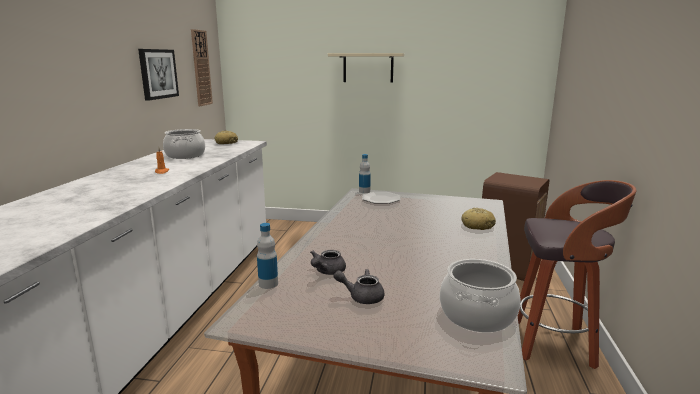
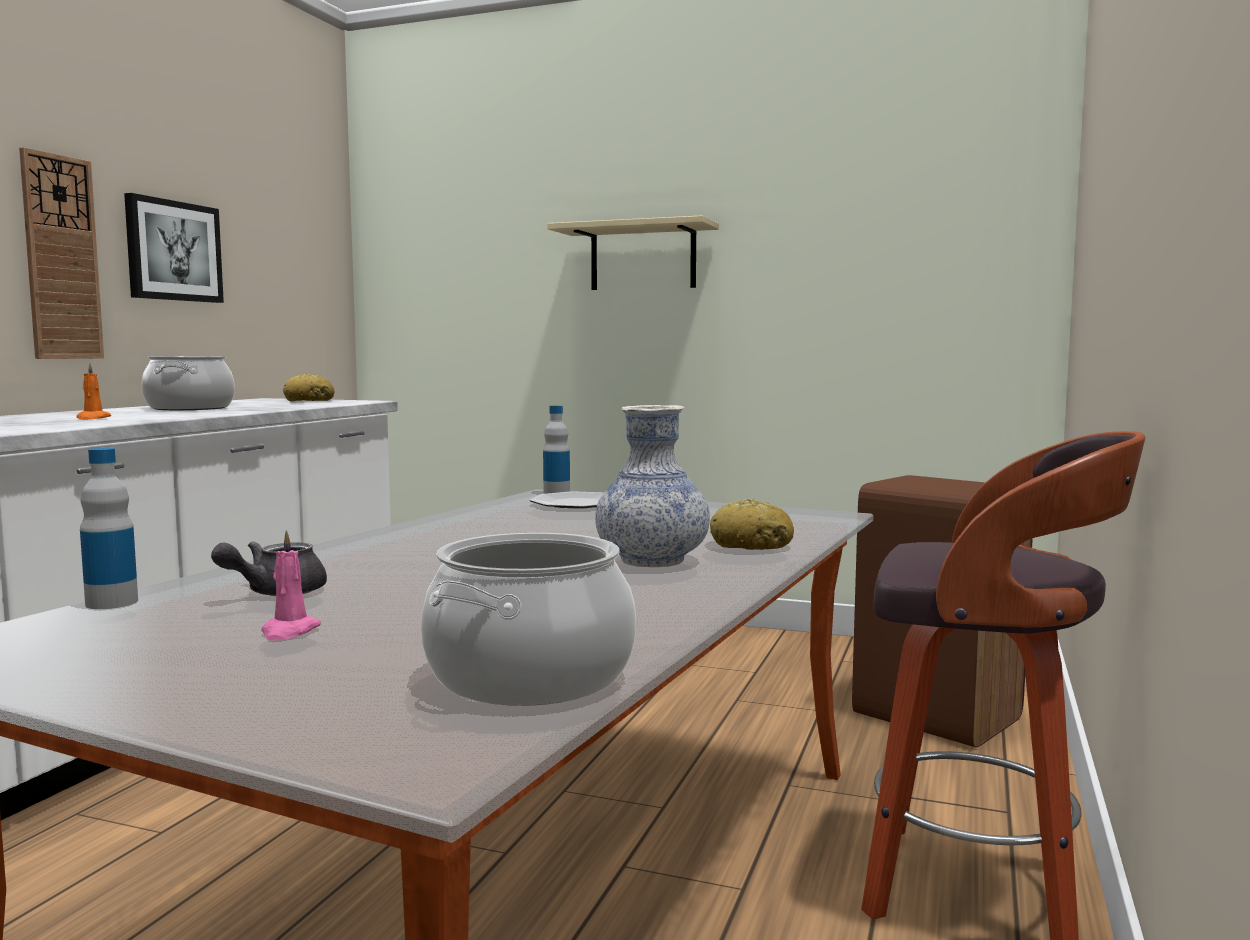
camera: 10 degrees right, 10 degrees down
wall clock [191,29,213,106] -> wall clock moved to [19,147,104,359]
grey teapot [333,269,385,304] -> pink candle [261,530,321,641]
none -> vase [595,405,710,567]

